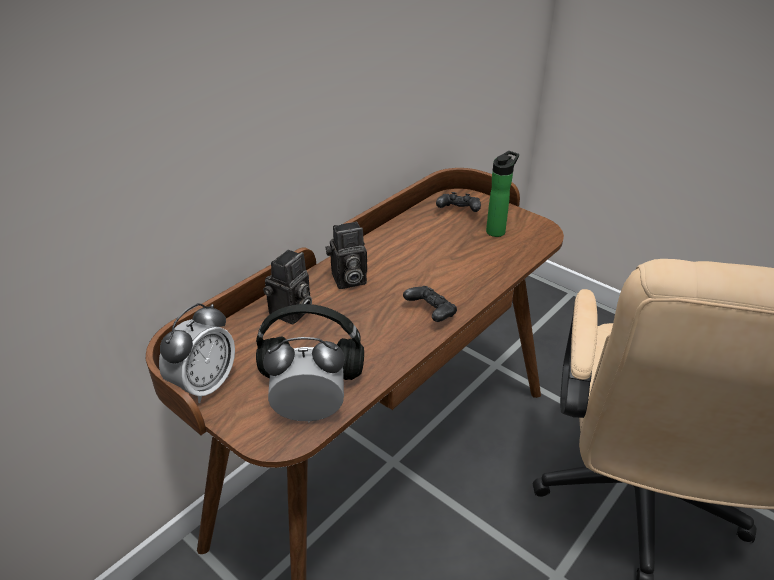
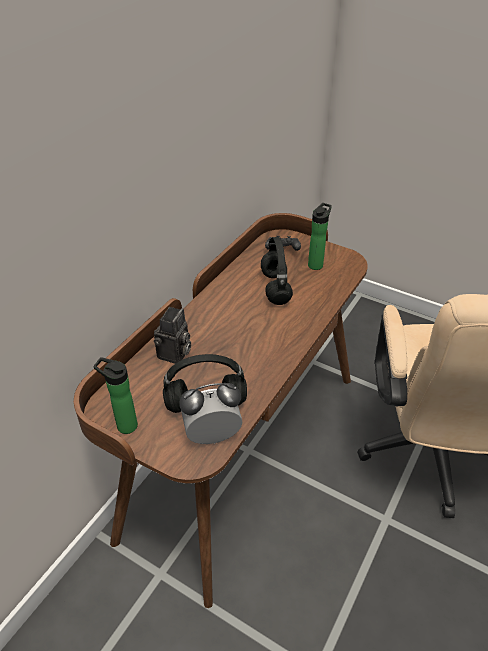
camera: 10 degrees left, 5 degrees up
alarm clock [159,303,235,403] -> bottle [94,357,138,434]
camera [326,221,367,289] -> none
black game controller [403,286,457,322] -> none
none -> black headphones [261,237,293,305]

